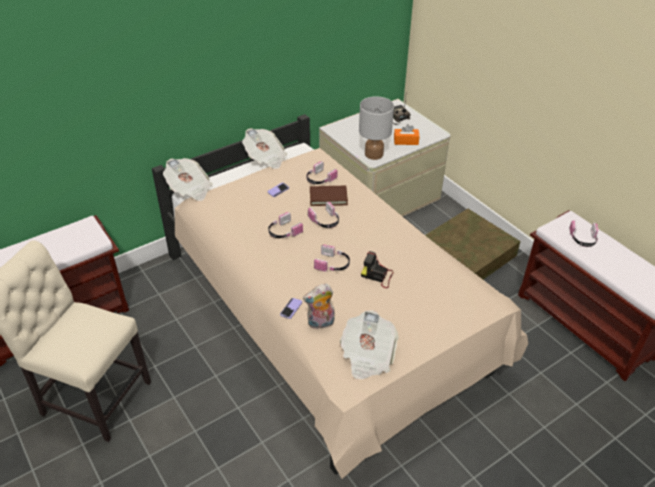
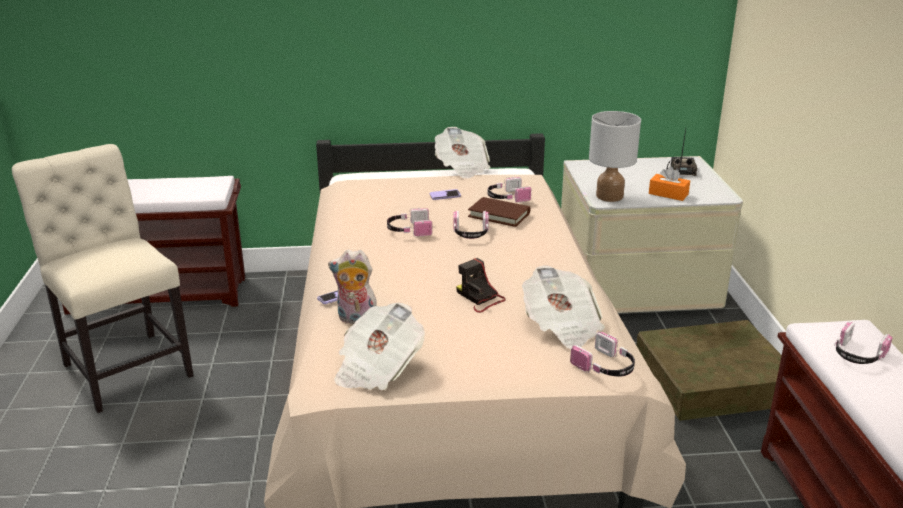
camera: 30 degrees right, 15 degrees down
newspaper [163,158,212,201] -> newspaper moved to [522,265,605,349]
headphones [314,244,350,272] -> headphones moved to [570,332,635,376]

